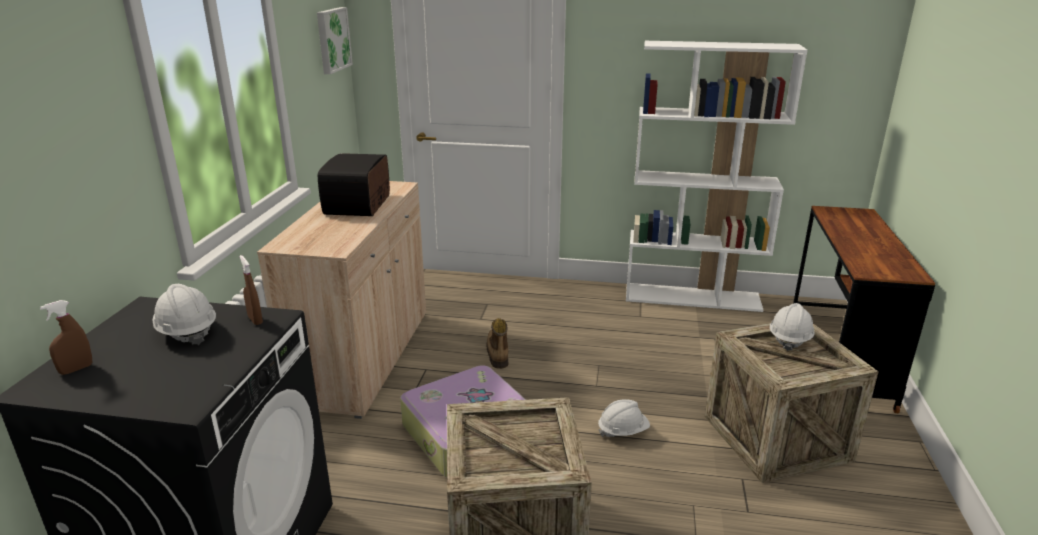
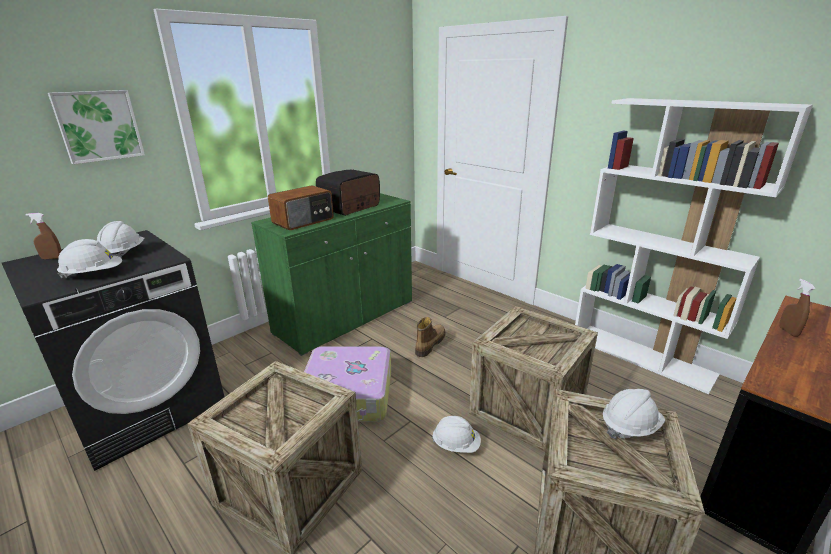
camera: 35 degrees right, 0 degrees up
brown spray bottle [239,255,263,325] -> brown spray bottle moved to [779,279,815,337]
beige cabinet [257,181,426,419] -> green cabinet [251,193,412,356]
picture [317,7,353,74] -> picture moved to [48,90,145,164]
none -> white hard hat [57,239,122,279]
none -> radio [268,185,334,230]
none -> crate [469,306,598,452]

